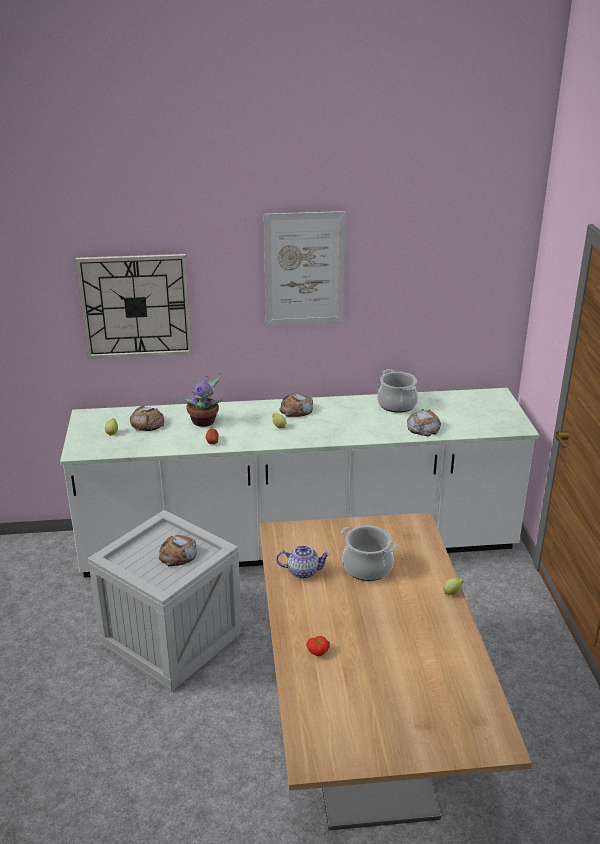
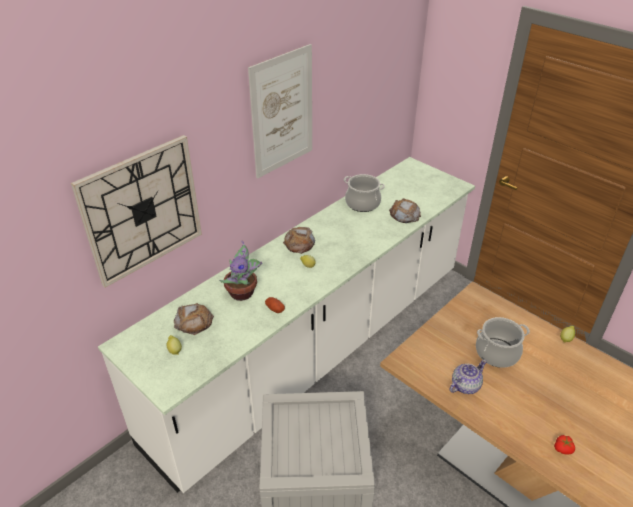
camera: 40 degrees left, 10 degrees up
bread [159,535,197,566] -> none

